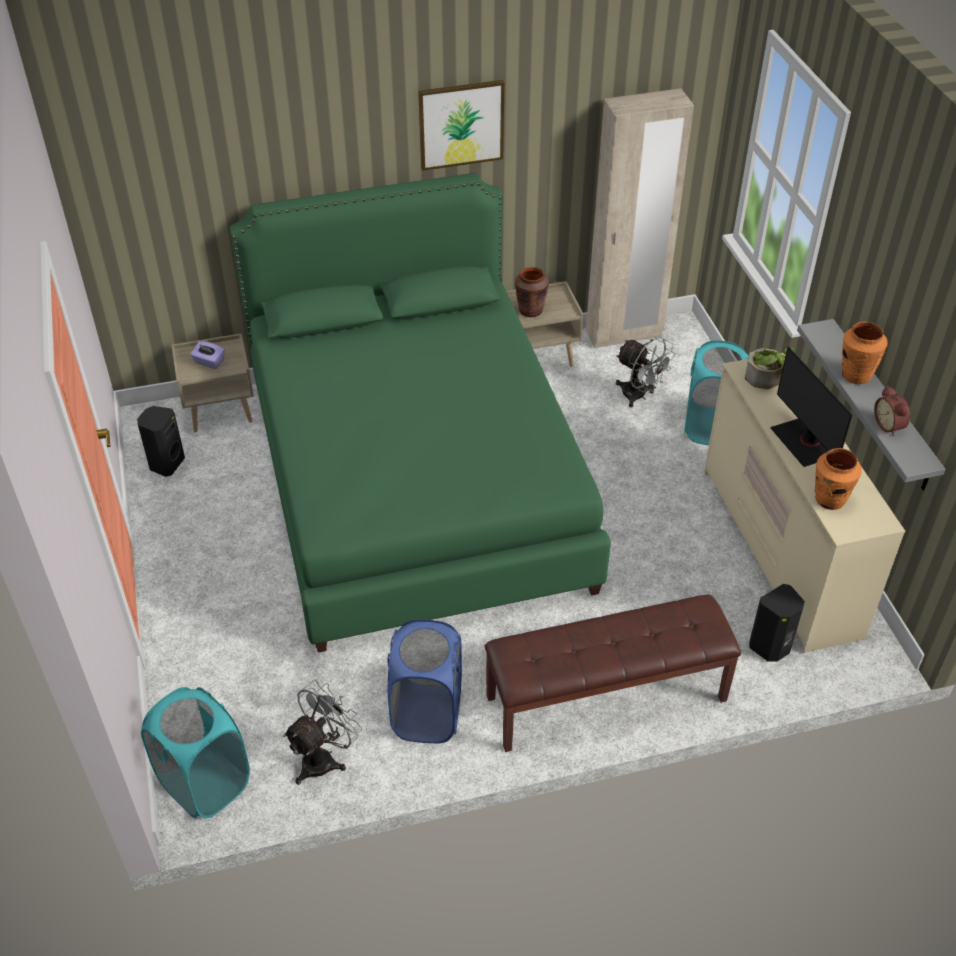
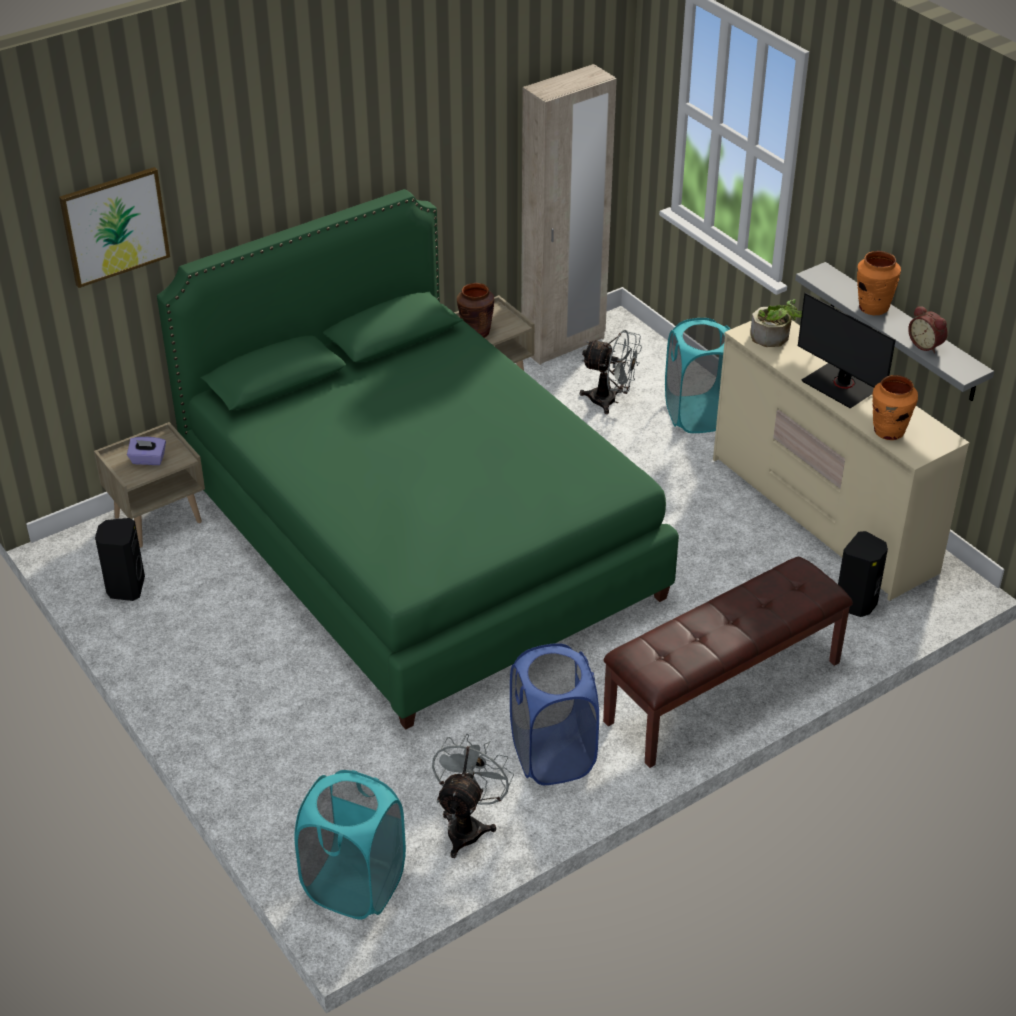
camera: 20 degrees left, 5 degrees down
picture [418,80,505,171] -> picture moved to [59,167,170,288]

